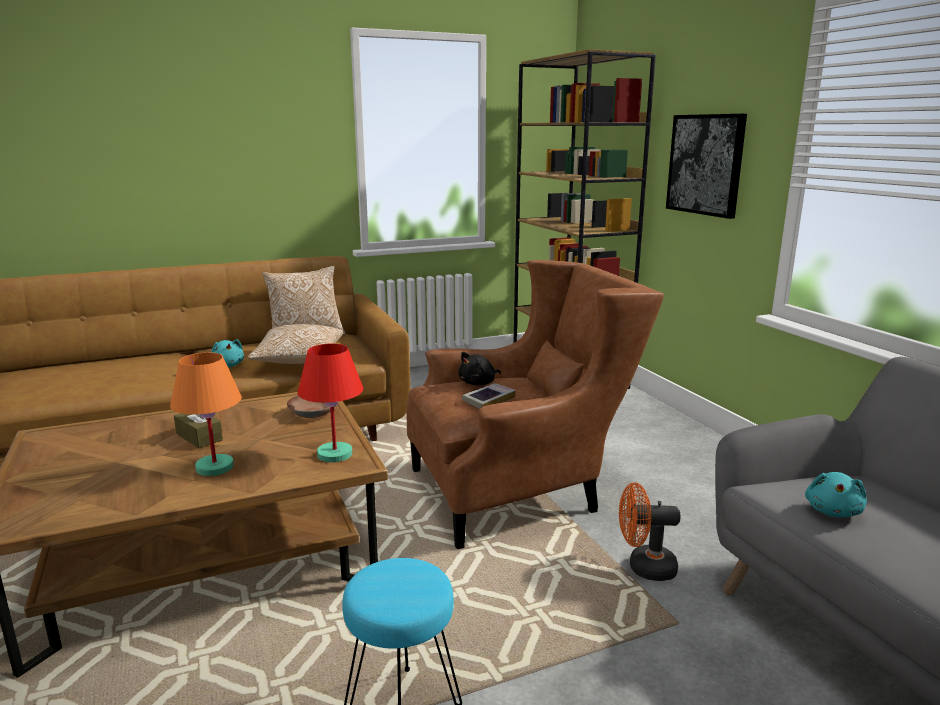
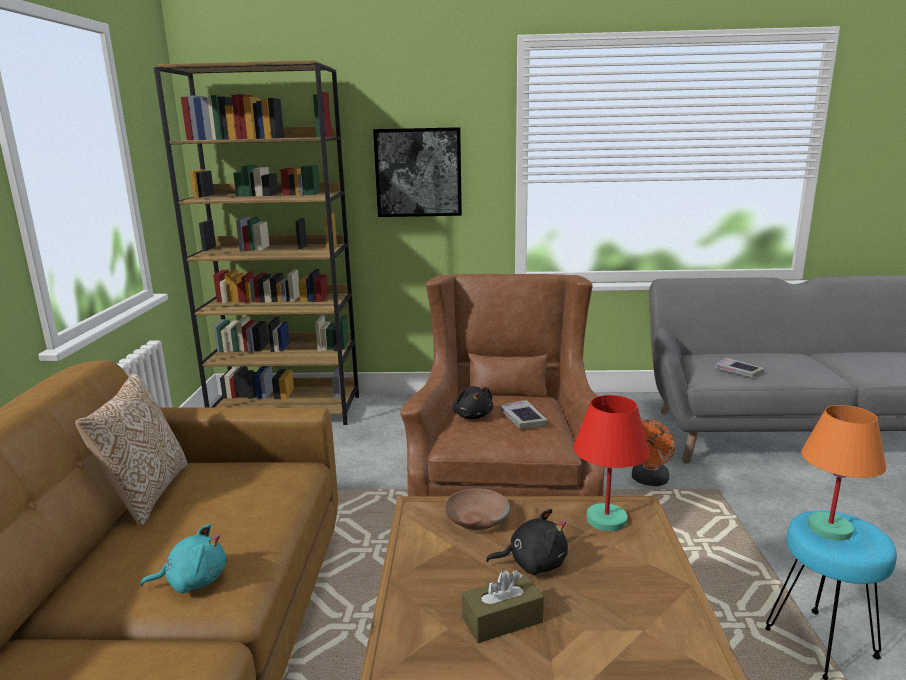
camera: 65 degrees left, 0 degrees up
orange table lamp [170,352,242,476] -> orange table lamp moved to [801,405,886,541]
pillow [247,324,344,364] -> none
turquoise plush toy [805,472,867,518] -> book [715,358,764,378]
none -> black plush toy [486,509,568,575]

